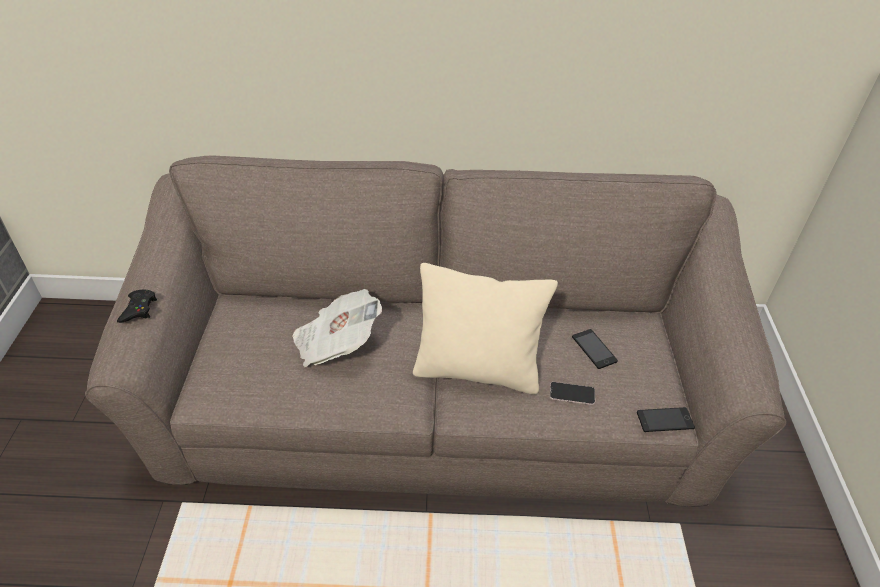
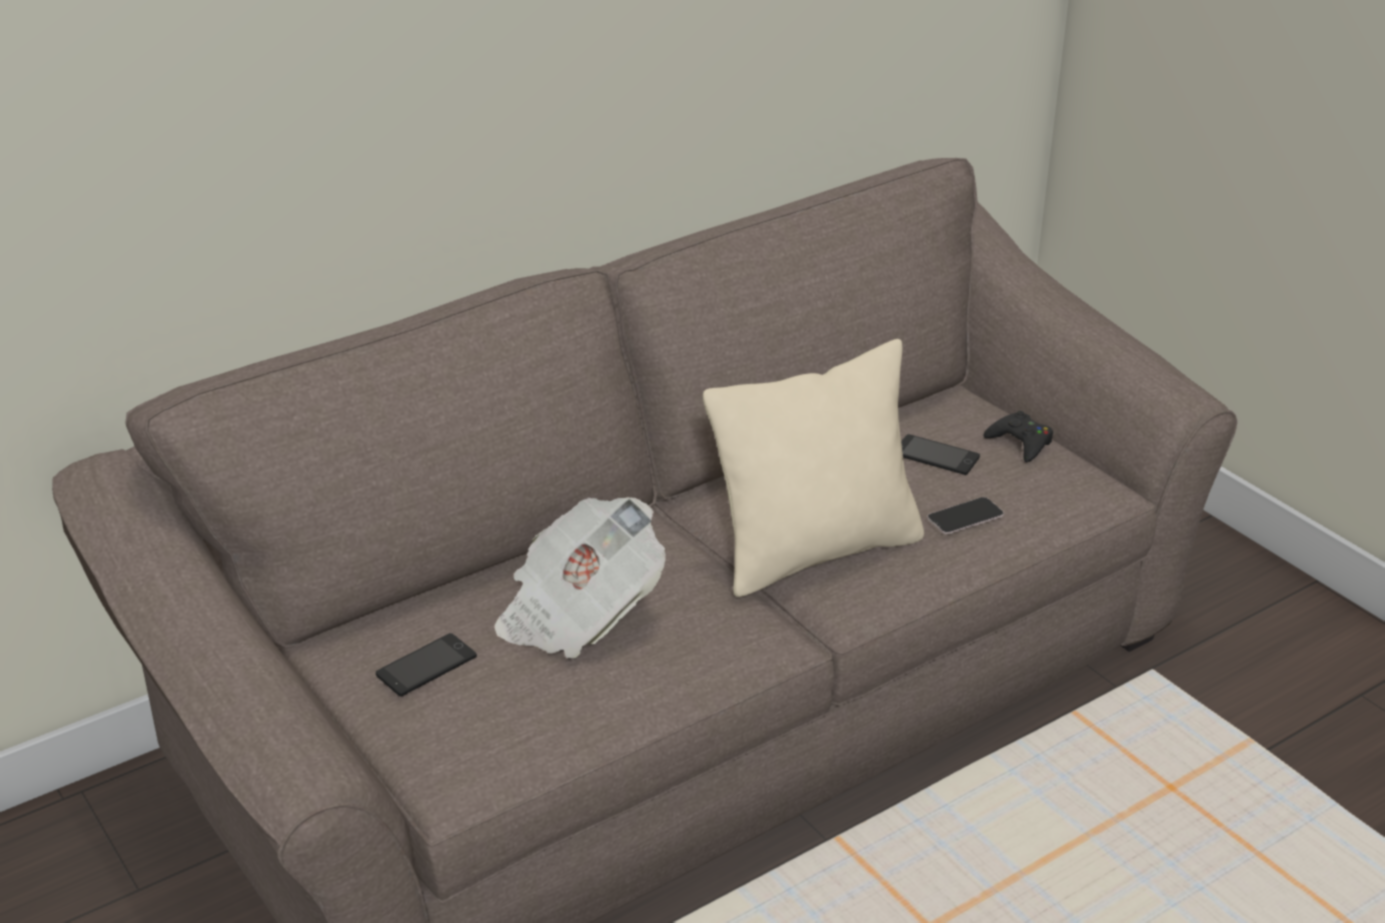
camera: 35 degrees left, 10 degrees down
black game controller [117,290,157,323] -> black game controller moved to [984,411,1053,462]
phone [637,407,695,432] -> phone moved to [376,633,477,696]

